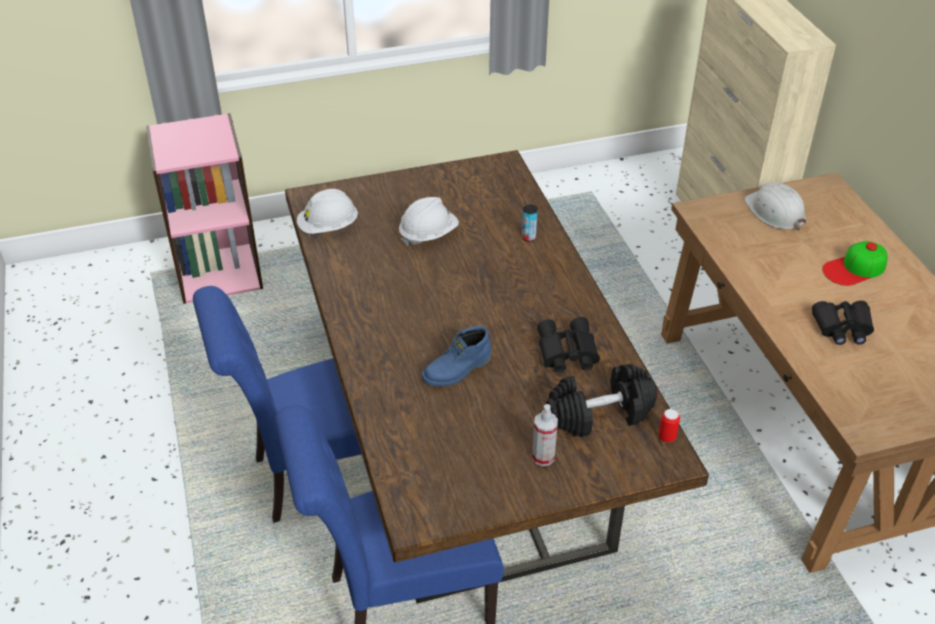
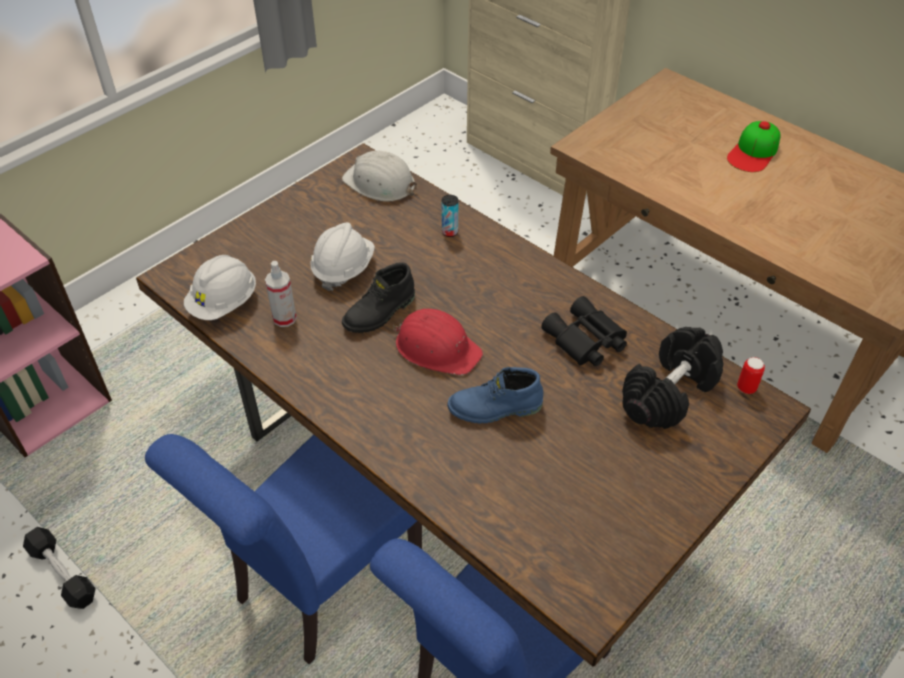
camera: 30 degrees left, 5 degrees up
blue boot [422,326,491,387] -> blue boot turned 60 degrees clockwise [447,367,543,423]
spray bottle [532,404,558,466] -> spray bottle moved to [265,261,297,327]
white hard hat [744,183,806,230] -> white hard hat moved to [342,150,418,202]
black binoculars [812,301,874,345] -> none
none -> black dumbbell [23,527,95,609]
none -> black boot [342,262,415,333]
none -> red hard hat [393,309,483,375]

